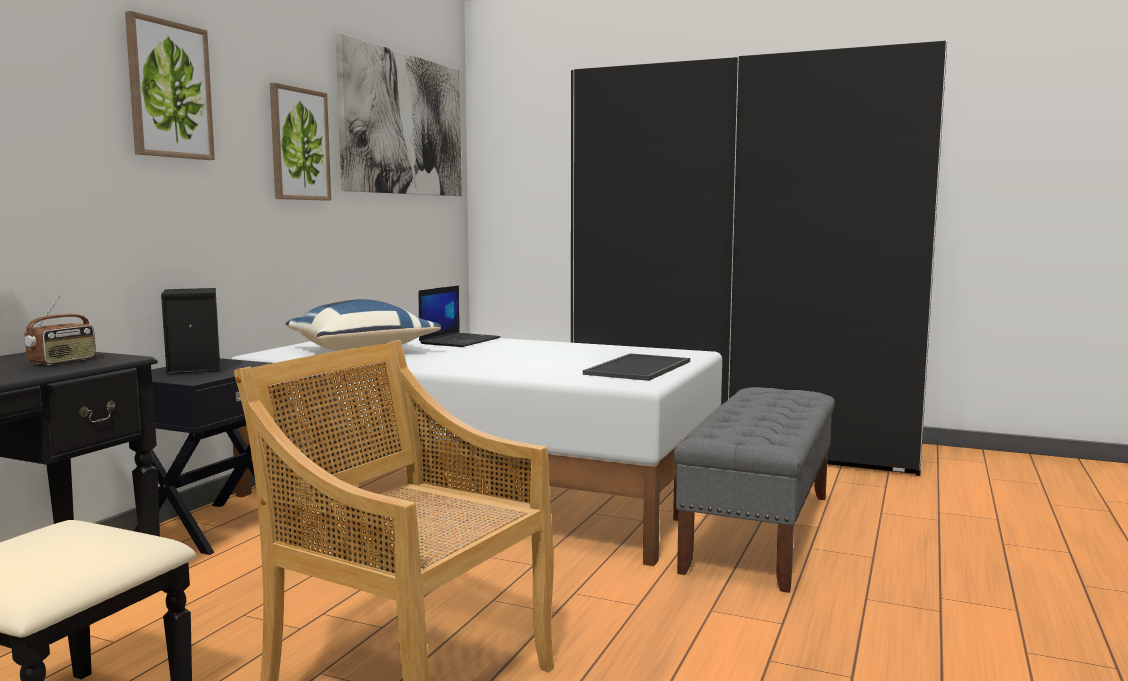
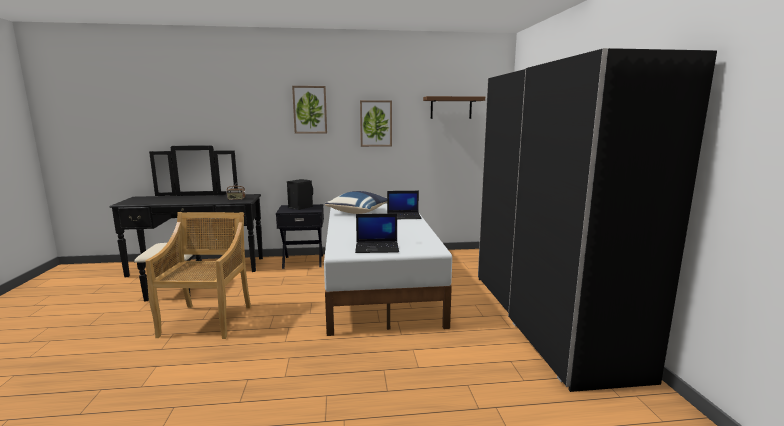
camera: 60 degrees right, 5 degrees up
picture [336,34,462,196] -> brown shelf [423,96,485,119]
tray [583,353,690,381] -> laptop [355,214,399,253]
grey bench [673,387,835,593] -> none

